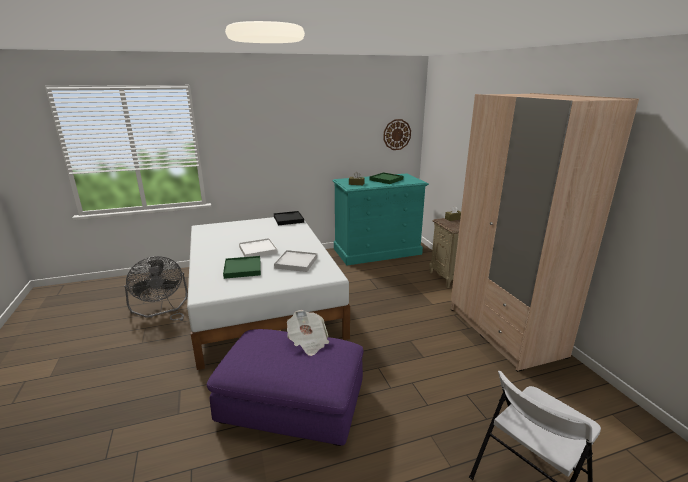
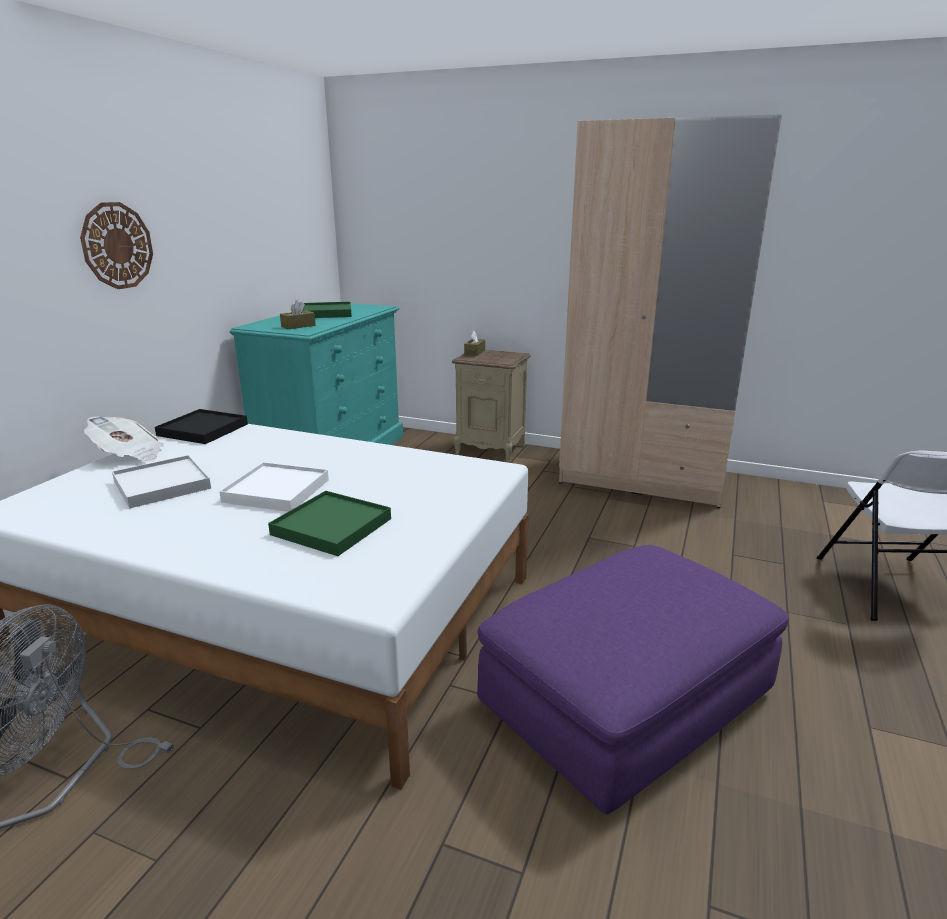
camera: 50 degrees left, 0 degrees up
white tray [274,250,317,272] -> white tray moved to [112,455,211,508]
newspaper [287,310,329,356] -> newspaper moved to [84,416,164,462]
wall clock [383,119,411,150] -> wall clock moved to [80,202,153,289]

